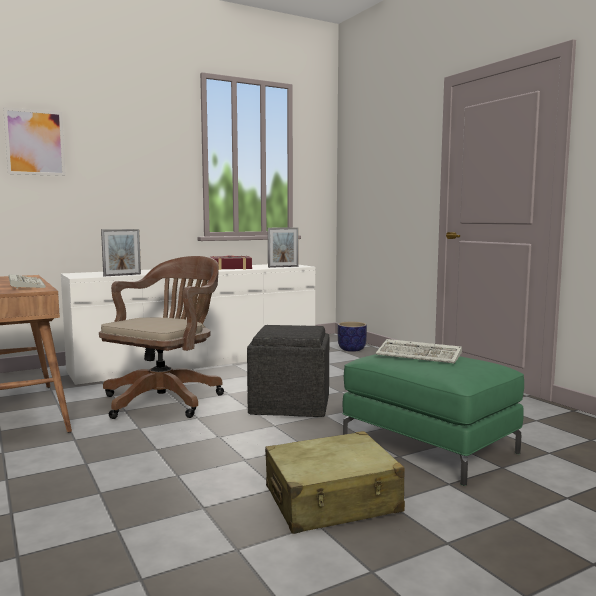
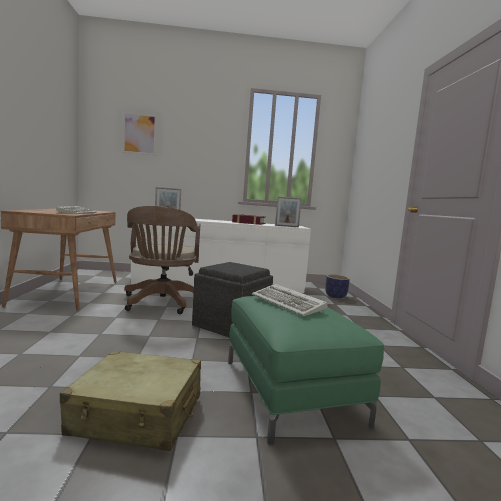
camera: 25 degrees right, 0 degrees up
brown office chair [99,256,224,419] -> brown office chair turned 120 degrees clockwise [124,206,200,314]

